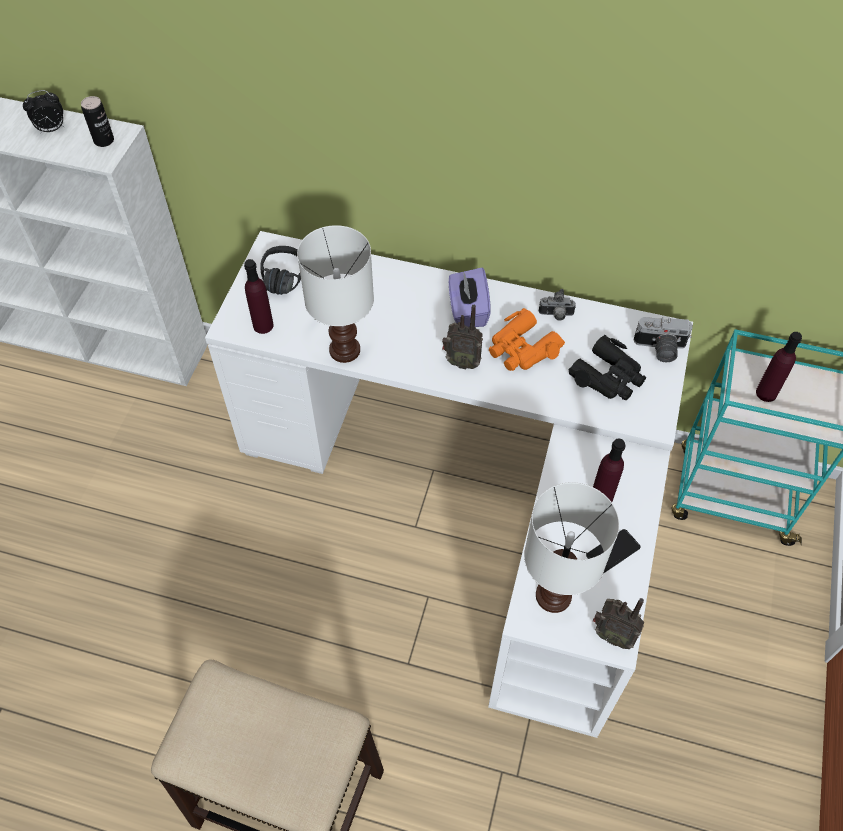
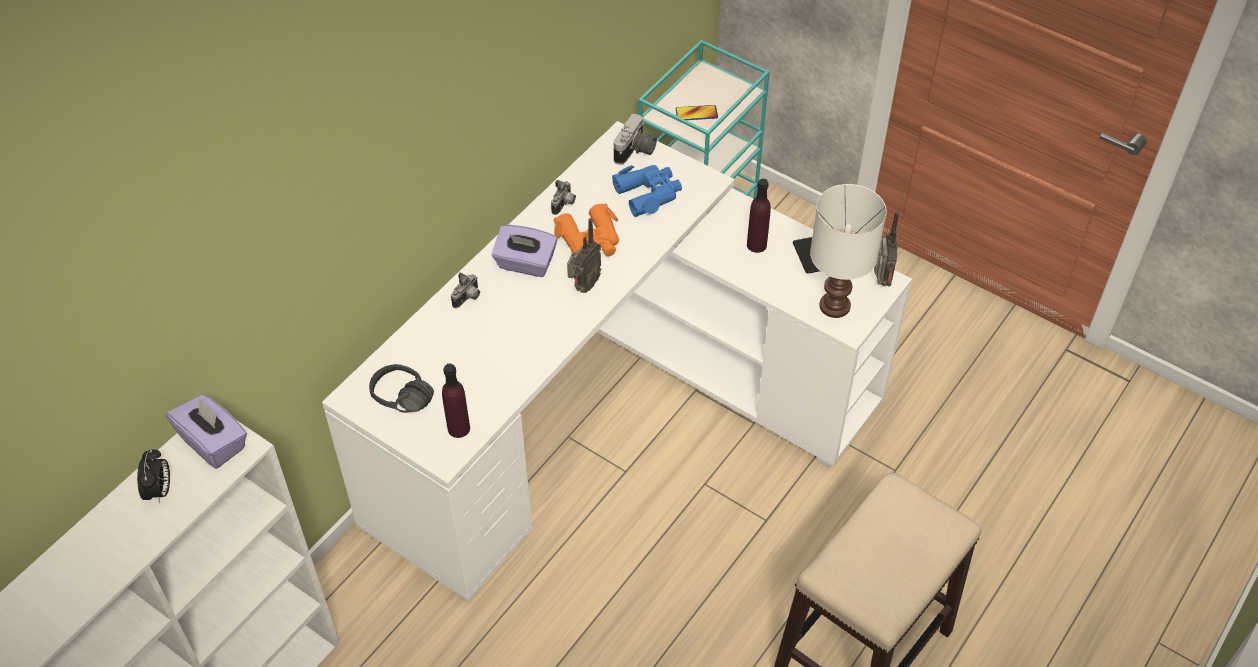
camera: 70 degrees left, 5 degrees down
can [81,96,114,147] -> purple tissue box [166,395,247,469]
white table lamp [297,225,374,363] -> none
black binoculars [568,335,646,400] -> blue binoculars [612,165,682,217]
radio [593,598,644,649] -> radio turned 45 degrees counterclockwise [874,211,899,287]
purple bottle [756,332,802,402] -> phone [676,105,718,120]
none -> camera [451,272,480,308]

